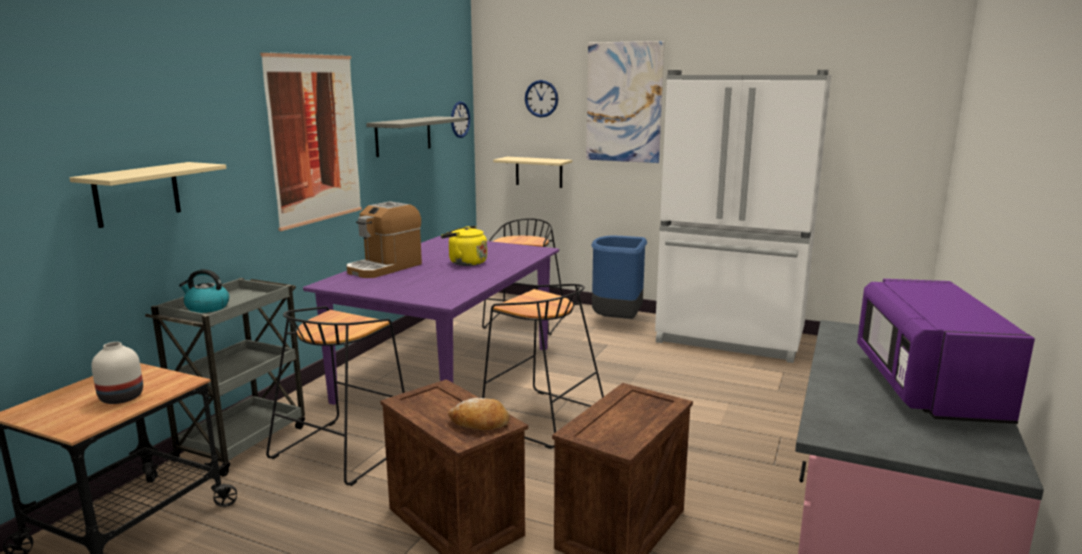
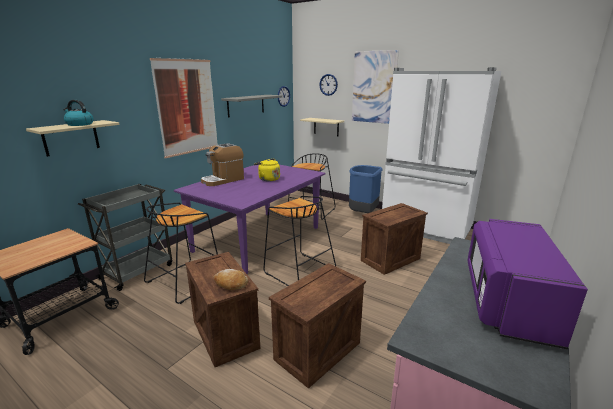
camera: 10 degrees right, 5 degrees up
white vase [91,342,143,404] -> none
kettle [179,269,229,313] -> kettle moved to [63,100,94,126]
none -> crate [361,203,428,275]

